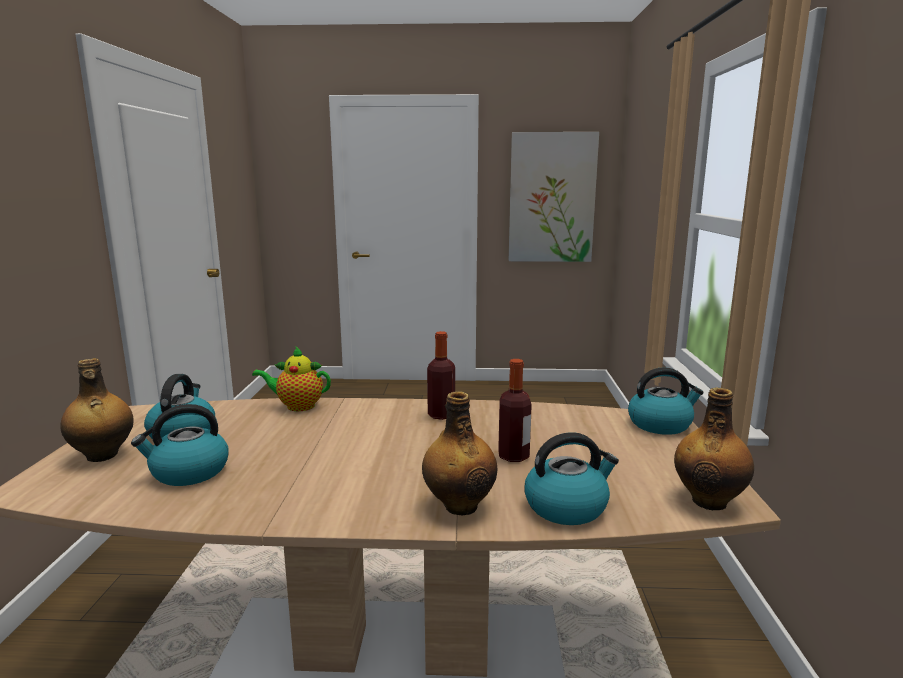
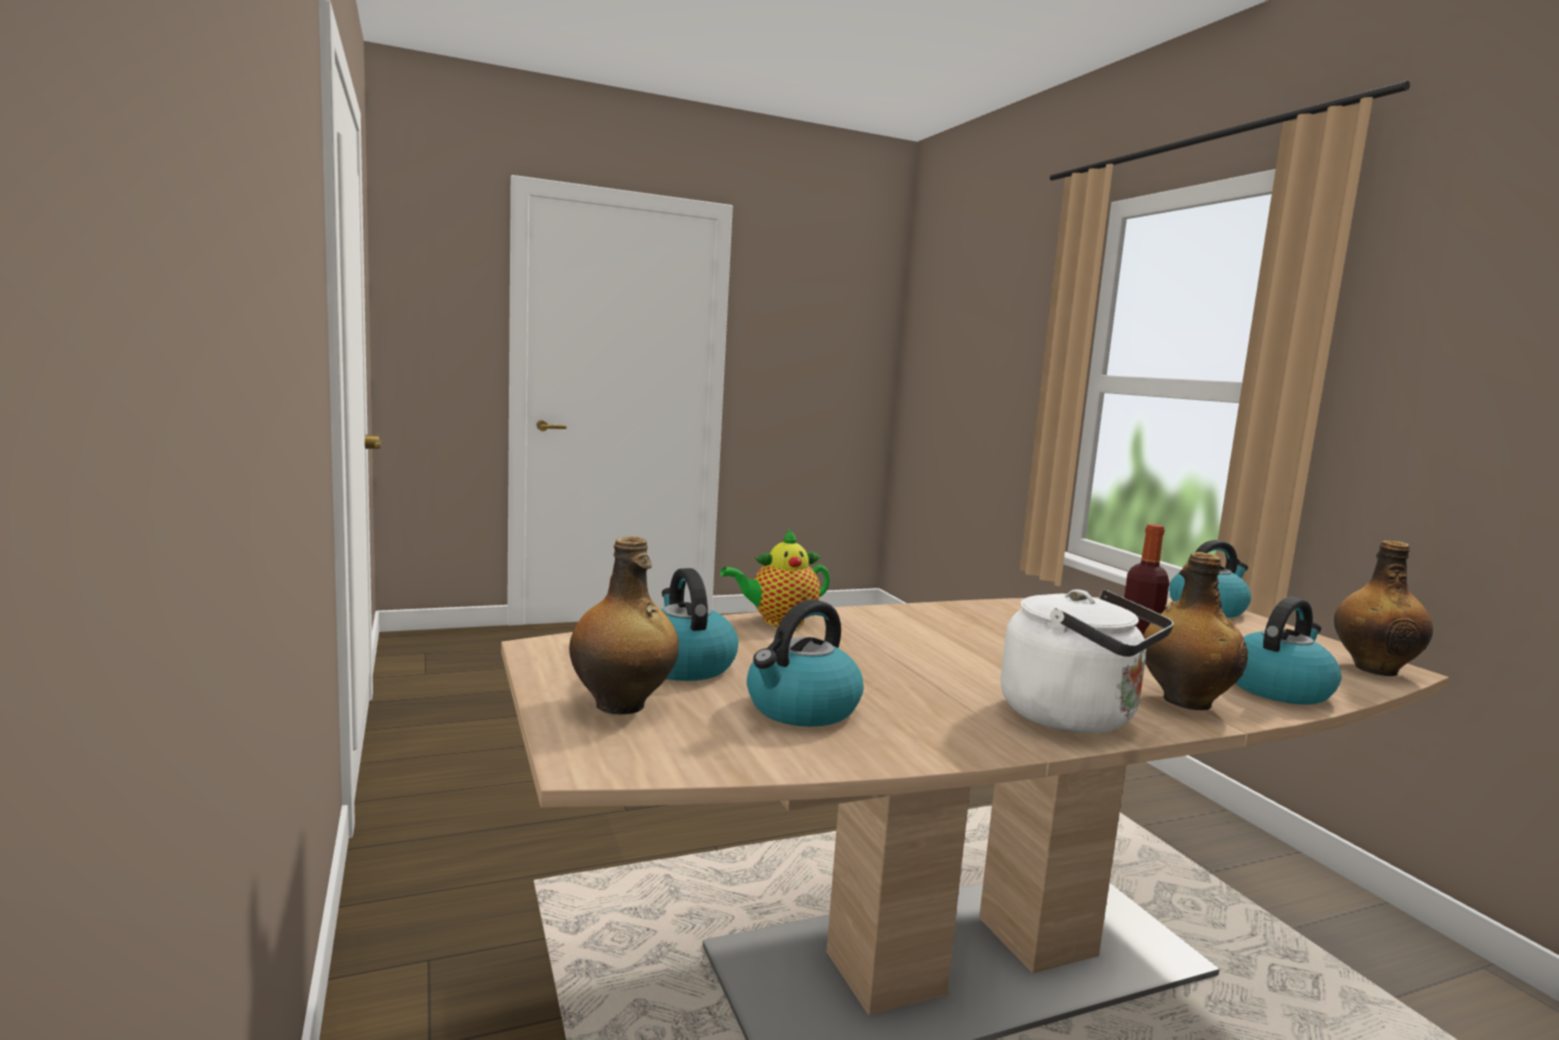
camera: 25 degrees left, 5 degrees down
bottle [427,331,455,420] -> none
picture [509,132,599,262] -> none
none -> white kettle [1001,589,1174,734]

